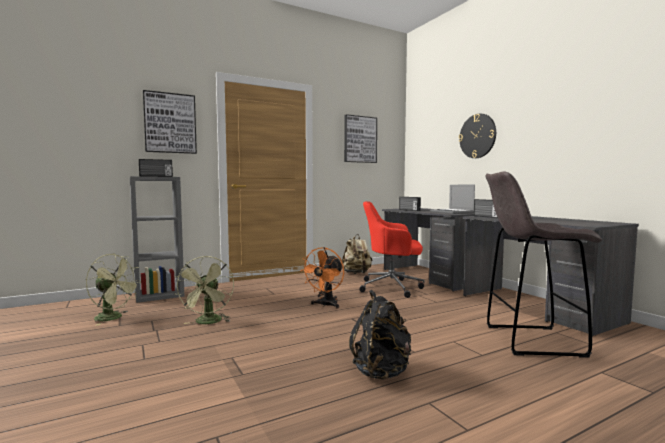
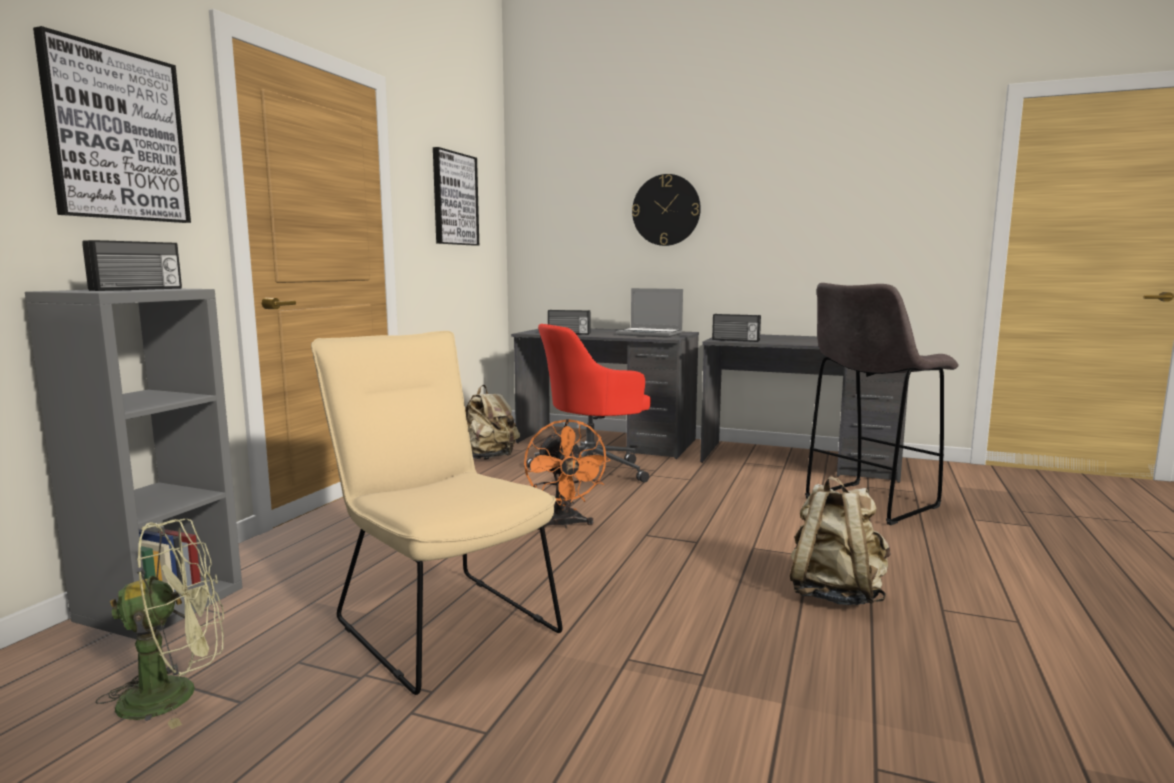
camera: 40 degrees left, 5 degrees up
green fan [175,256,234,324] -> beige chair [311,331,562,695]
black backpack [349,290,411,380] -> beige backpack [790,476,891,605]

